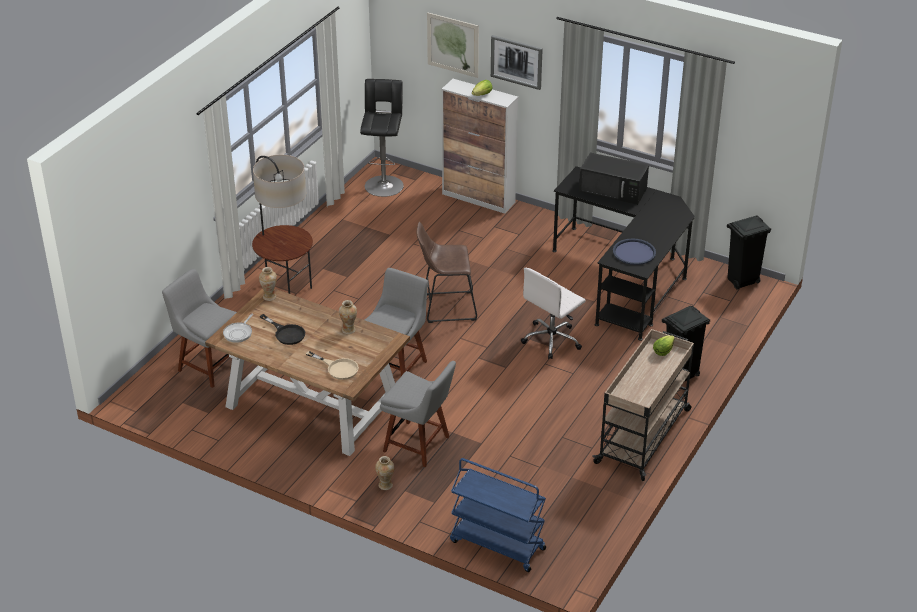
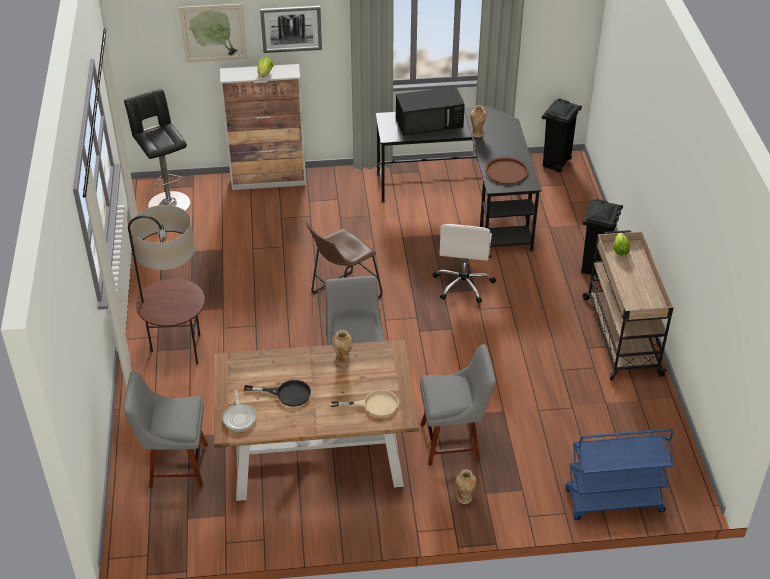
camera: 35 degrees left, 5 degrees up
vase [259,267,277,301] -> vase moved to [470,105,487,137]
blue tray [613,239,656,265] -> brown tray [485,157,529,184]

